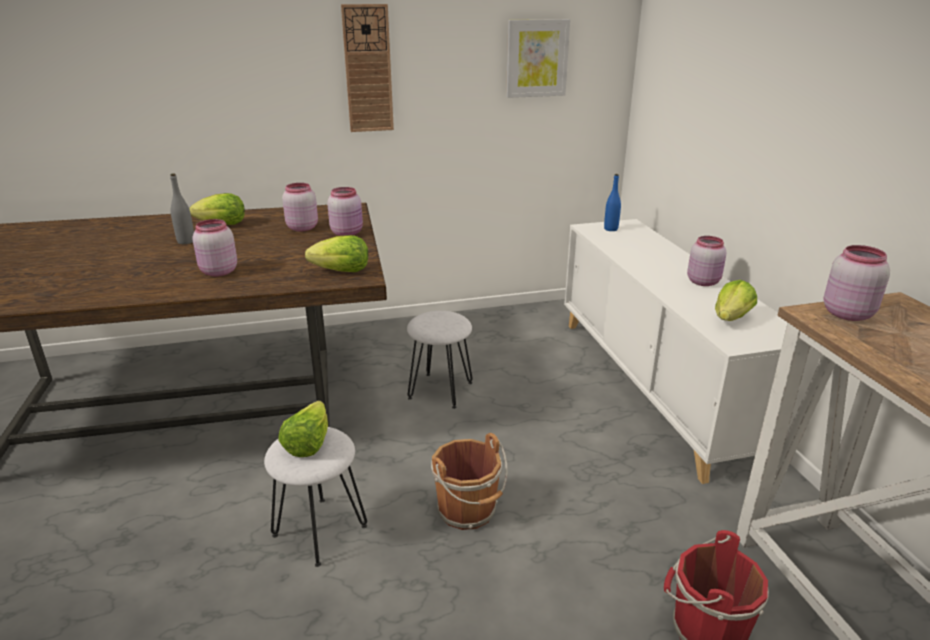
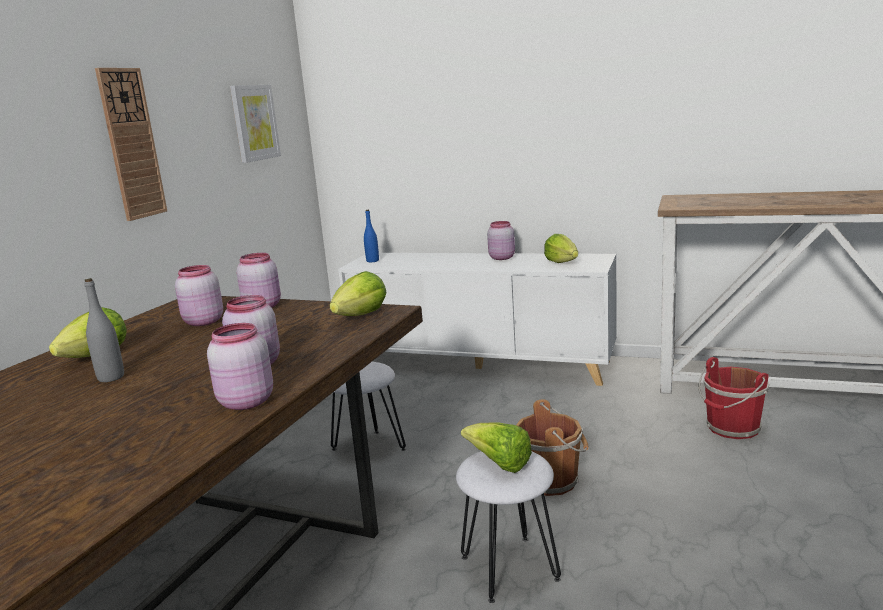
camera: 55 degrees left, 10 degrees down
pink jar [824,245,890,321] -> pink jar moved to [207,323,273,410]

